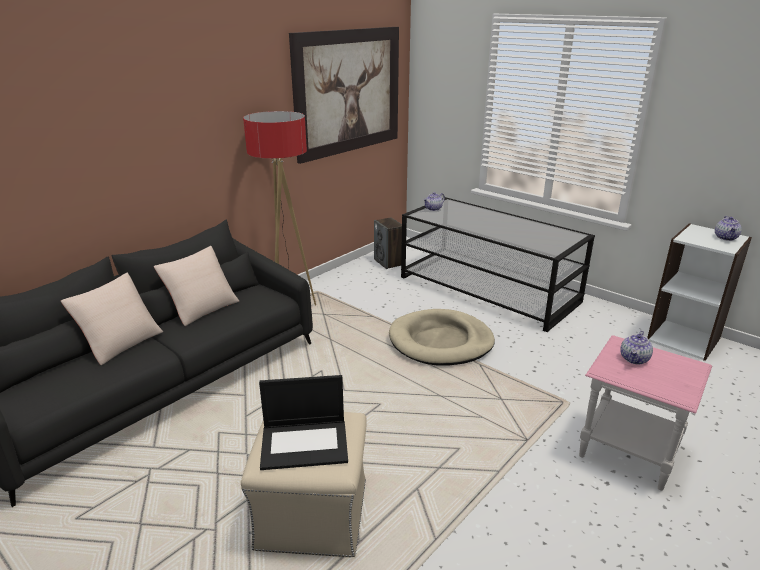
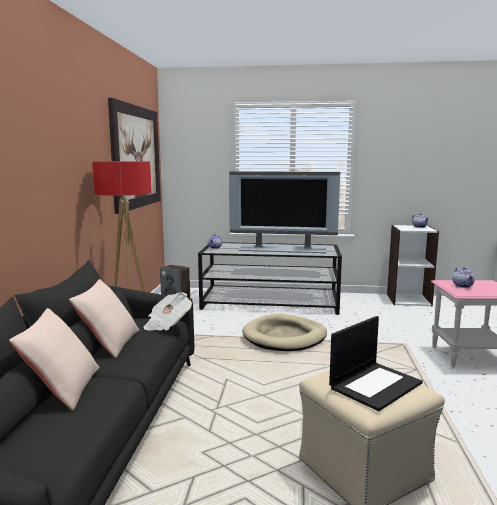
camera: 35 degrees left, 15 degrees down
none -> newspaper [143,292,192,331]
none -> television [229,171,340,253]

